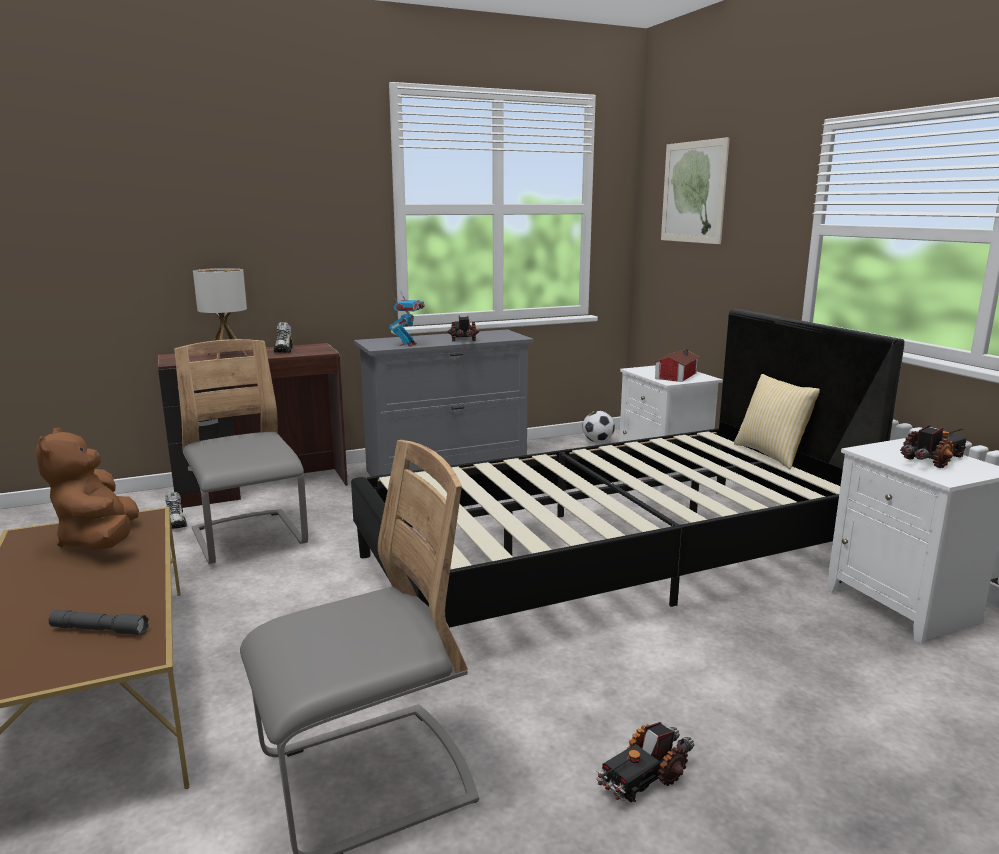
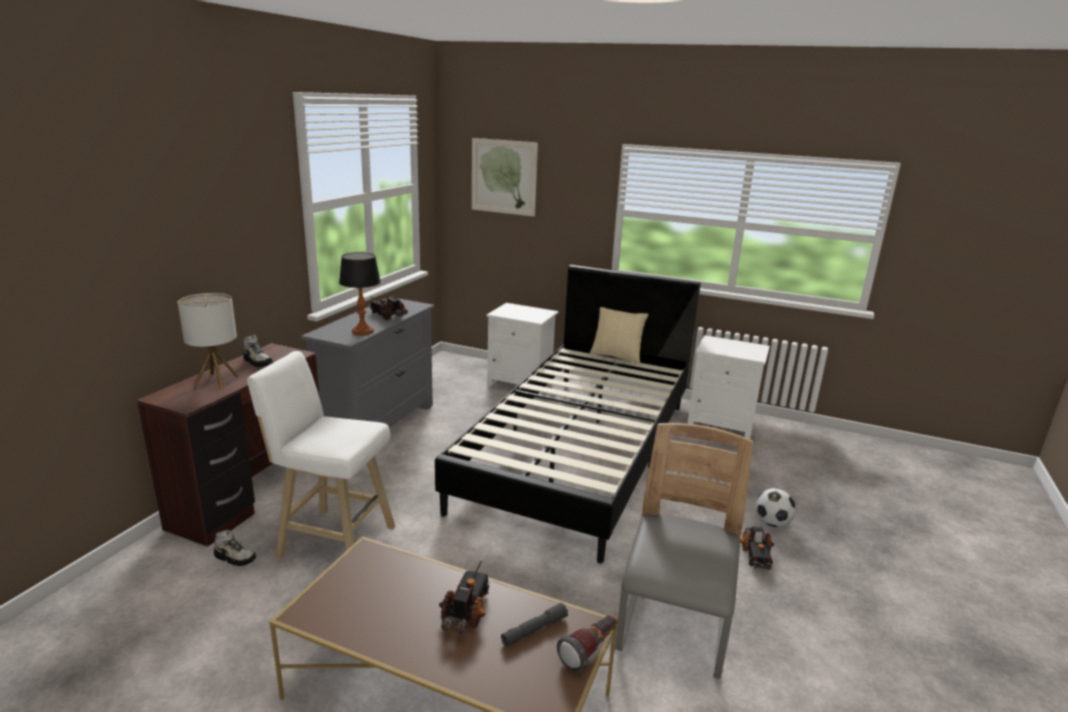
camera: 45 degrees left, 5 degrees up
brown plush toy [35,427,139,550] -> none
grey chair [174,339,308,564] -> white stool [247,351,395,559]
toy robot [389,291,425,347] -> table lamp [339,252,381,335]
football [582,411,615,442] -> football moved to [756,488,796,527]
toy house [653,349,700,382] -> none
toy truck [900,424,970,468] -> toy truck moved to [439,561,491,634]
none -> flashlight [557,615,618,672]

